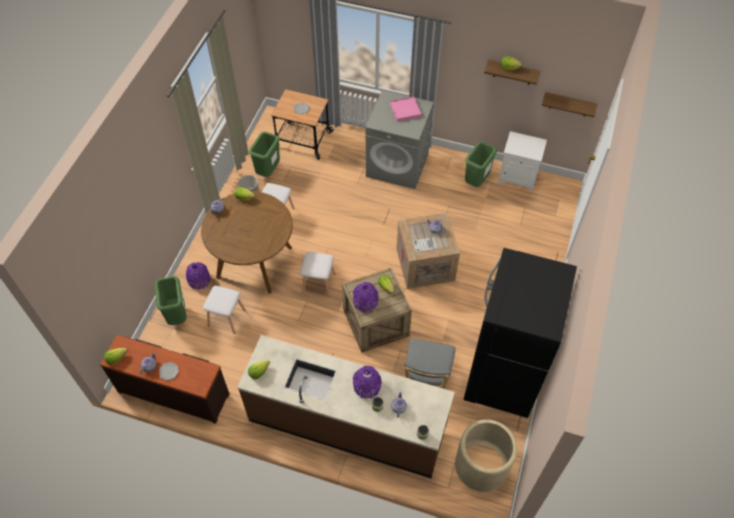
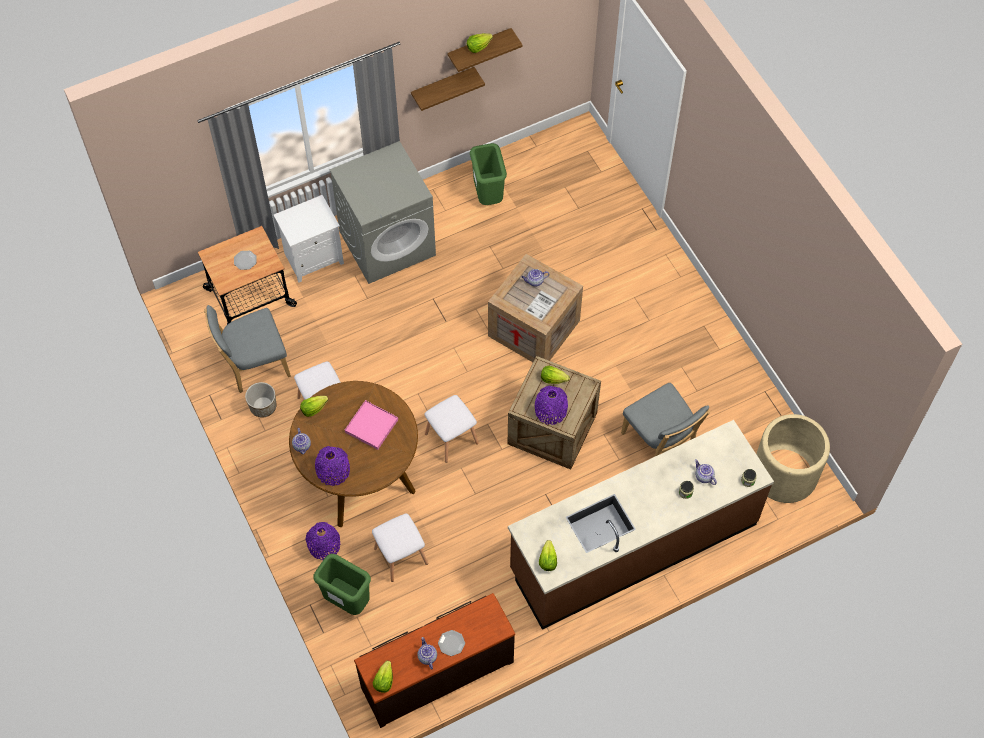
camera: 45 degrees left, 5 degrees up
green trash can [249,132,280,177] -> grey chair [204,305,291,393]
purple vase [353,366,382,399] -> purple vase moved to [315,446,350,486]
pink tray [390,97,422,122] -> pink tray moved to [345,400,398,450]
black fridge [464,248,577,418] -> none
white nightstand [498,131,547,192] -> white nightstand moved to [274,195,344,283]
shelf [542,92,597,117] -> shelf moved to [411,67,485,111]

